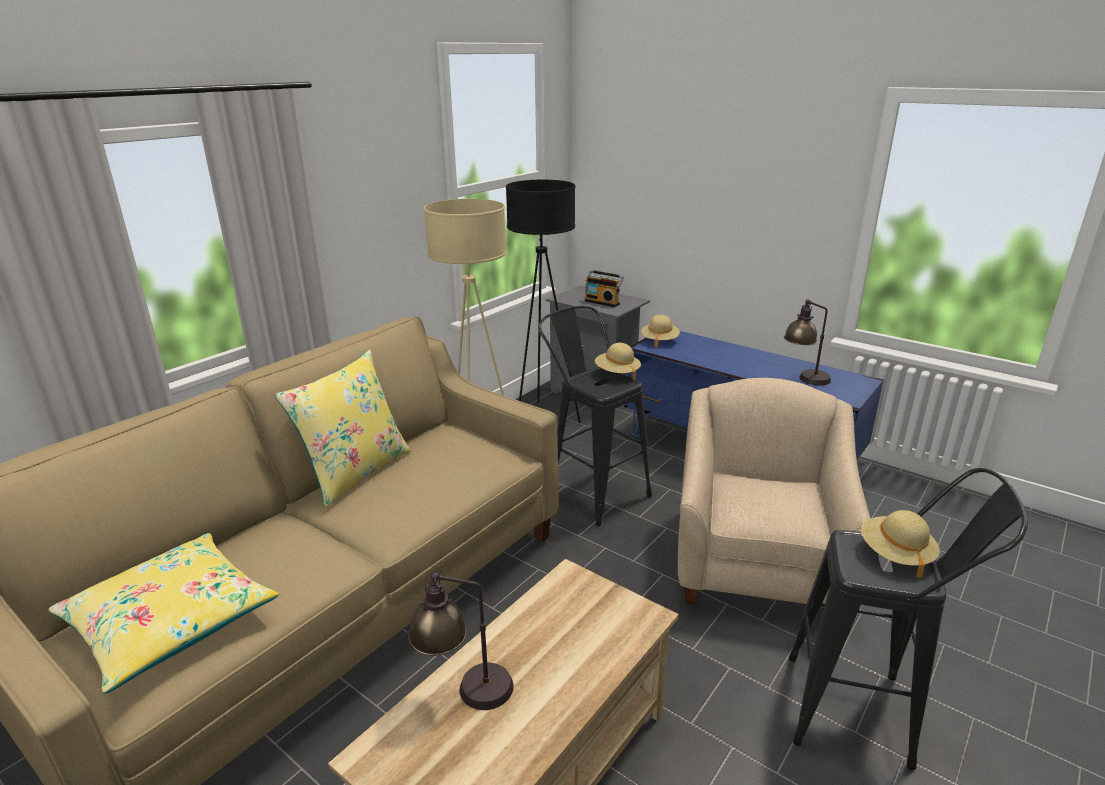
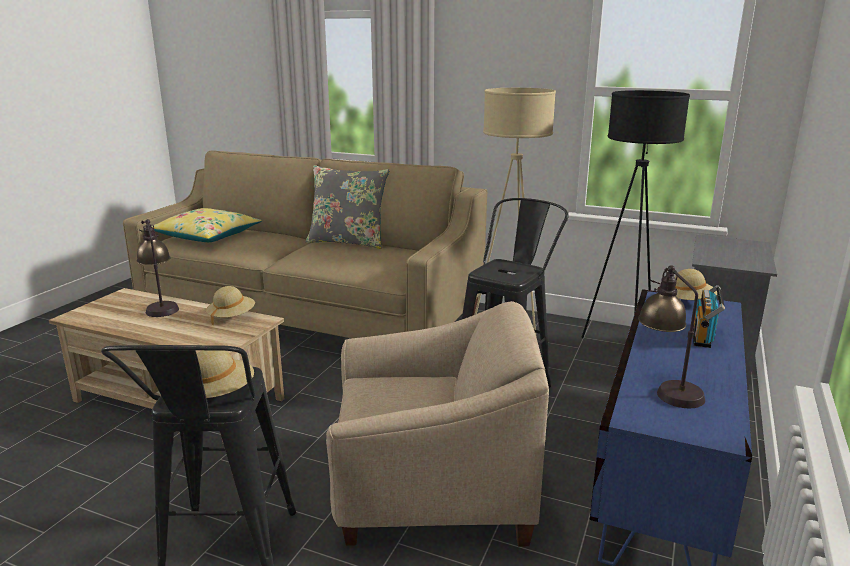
camera: 75 degrees right, 5 degrees down
yellow pillow [275,350,411,508] -> grey pillow [306,165,389,249]
radio [585,270,624,307] -> radio moved to [693,285,725,348]
beige hat [595,343,641,380] -> beige hat moved to [206,286,255,325]

